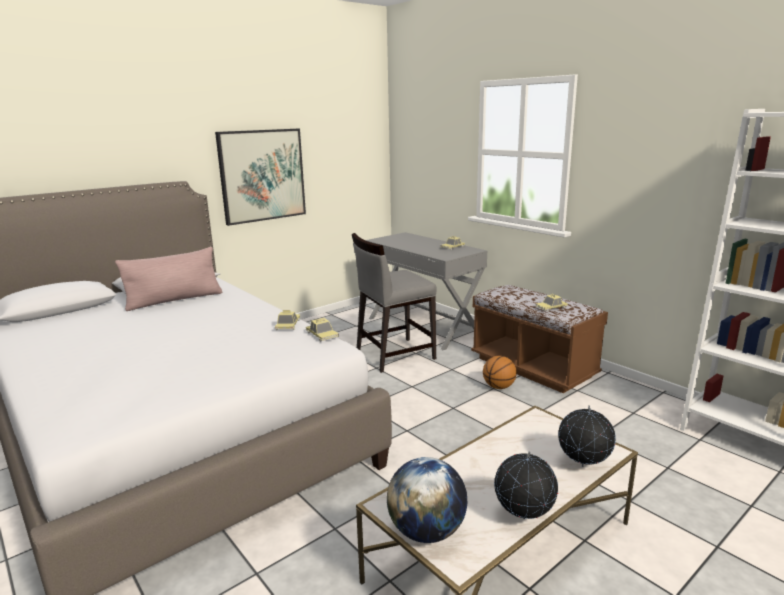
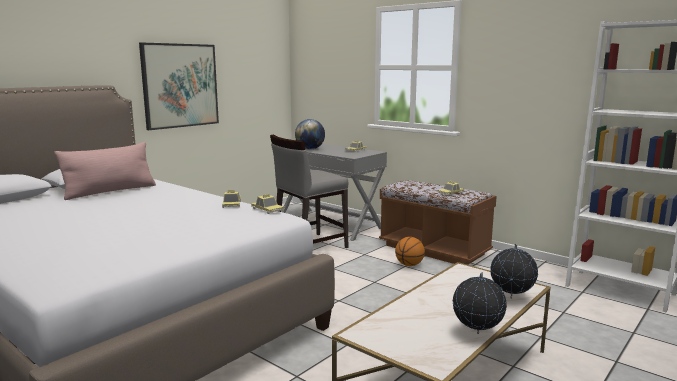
camera: 10 degrees left, 5 degrees down
globe [387,457,467,543] -> globe moved to [295,119,325,150]

